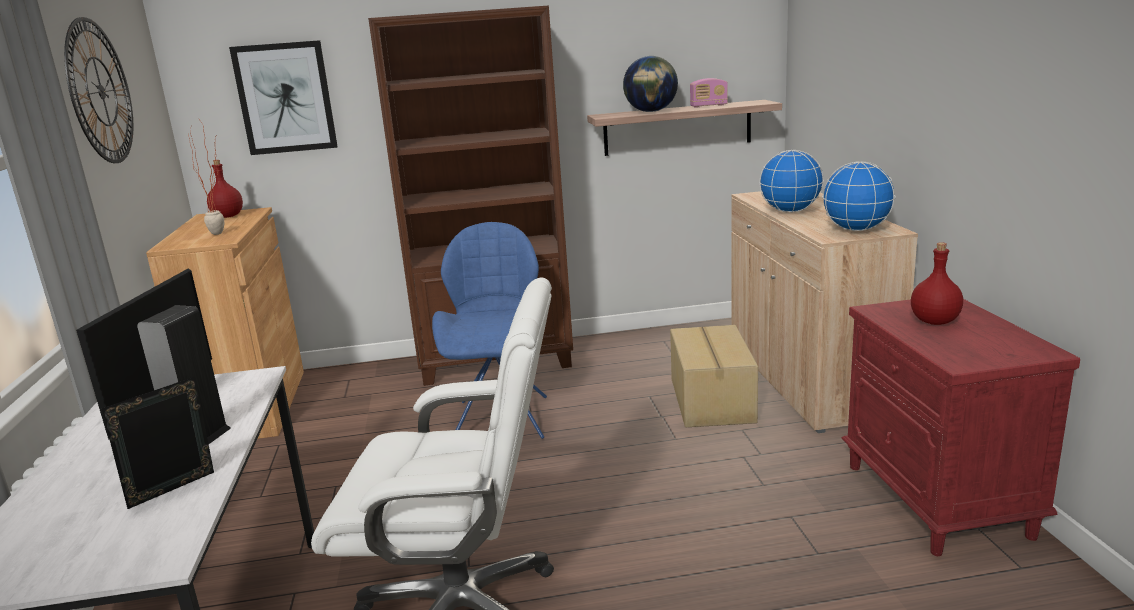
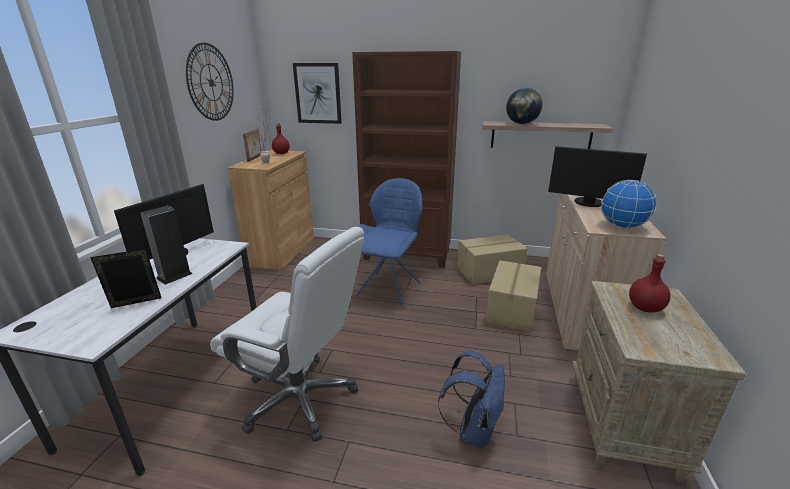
camera: 20 degrees right, 5 degrees up
radio [690,78,728,108] -> none
globe [759,150,824,213] -> monitor [548,146,647,207]
red nightstand [841,299,1080,556] -> beige nightstand [572,281,746,483]
none -> picture frame [243,129,261,162]
none -> blue backpack [438,351,505,448]
none -> cardboard box [457,234,528,285]

